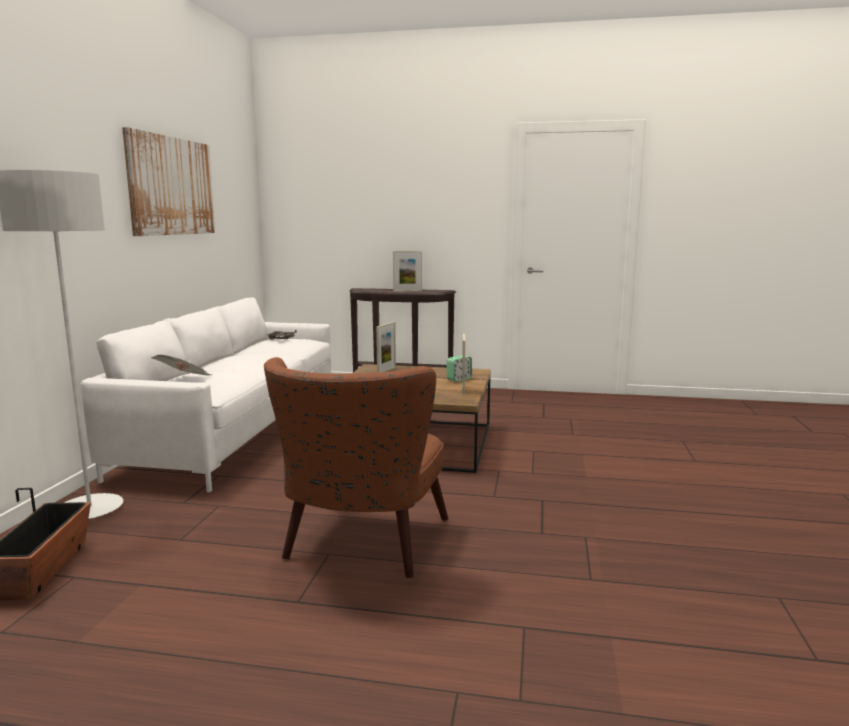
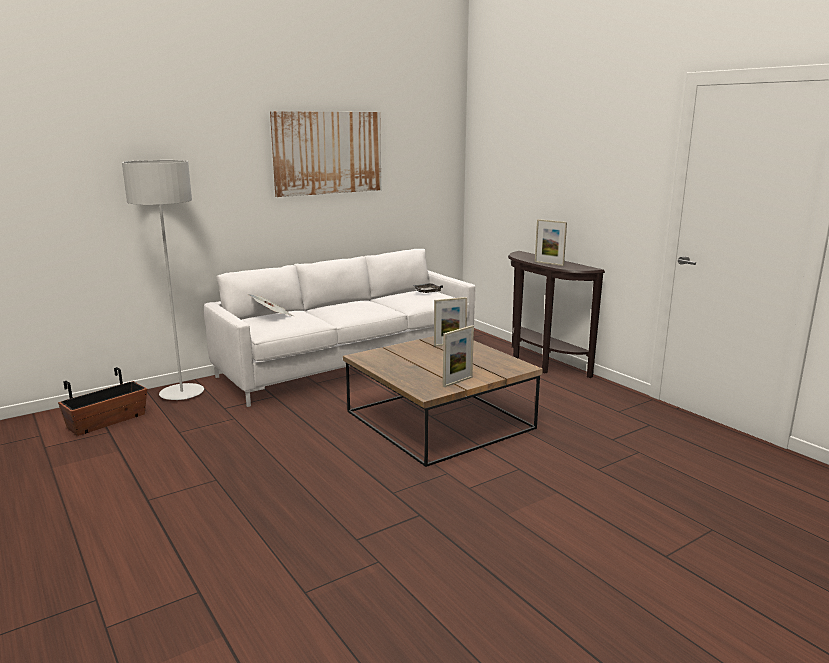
camera: 45 degrees right, 5 degrees up
brown armchair [264,357,448,578] -> none
alarm clock [446,355,472,382] -> none

